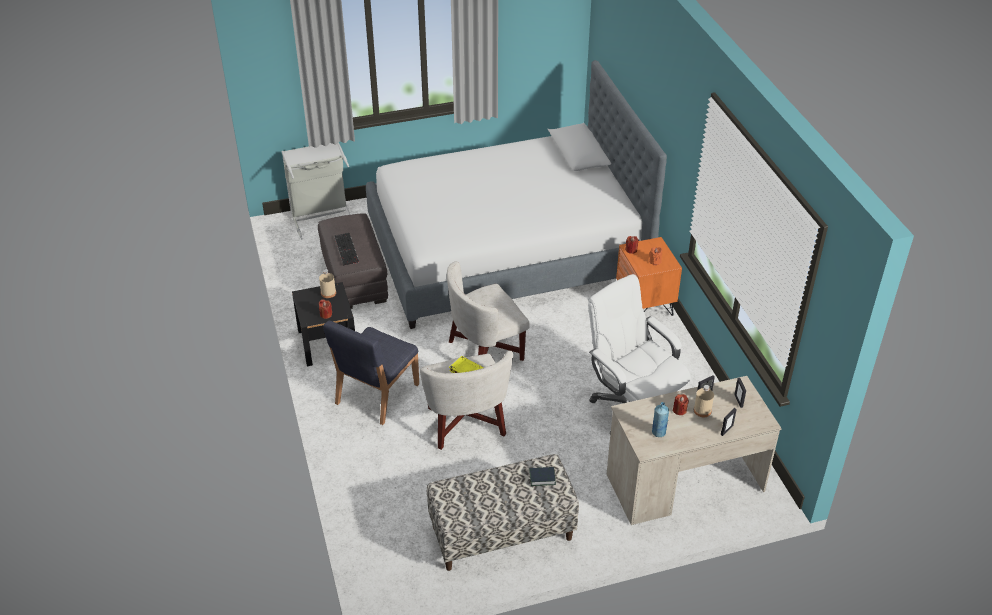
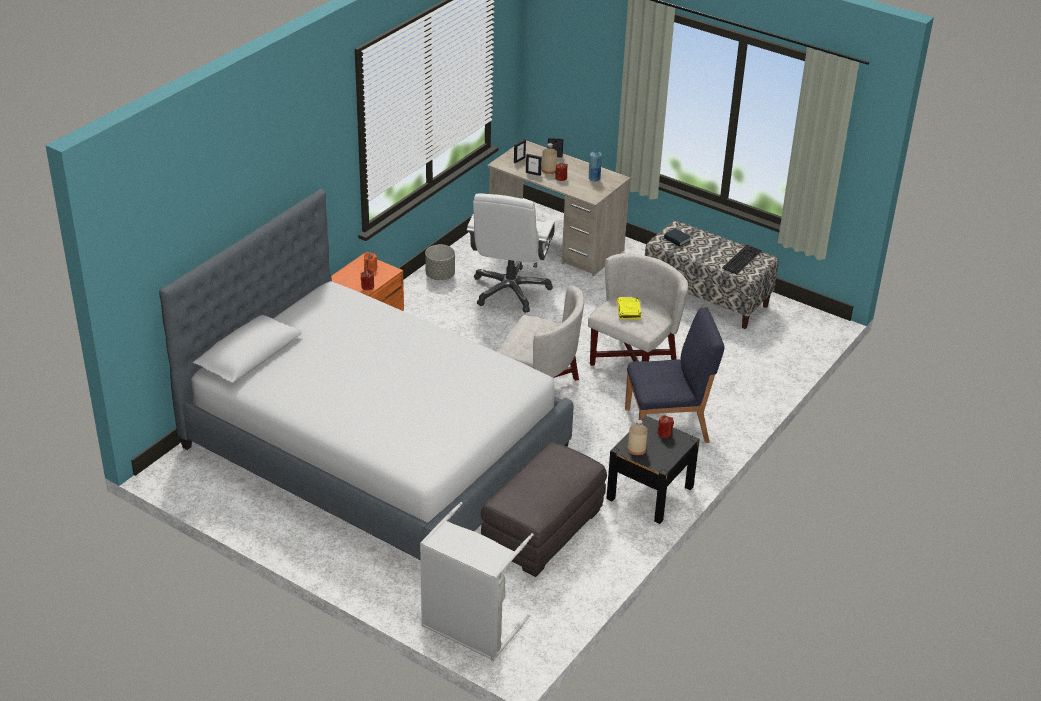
camera: 130 degrees left, 5 degrees down
keyboard [334,233,359,266] -> keyboard moved to [722,245,762,274]
none -> grey planter [425,245,455,280]

